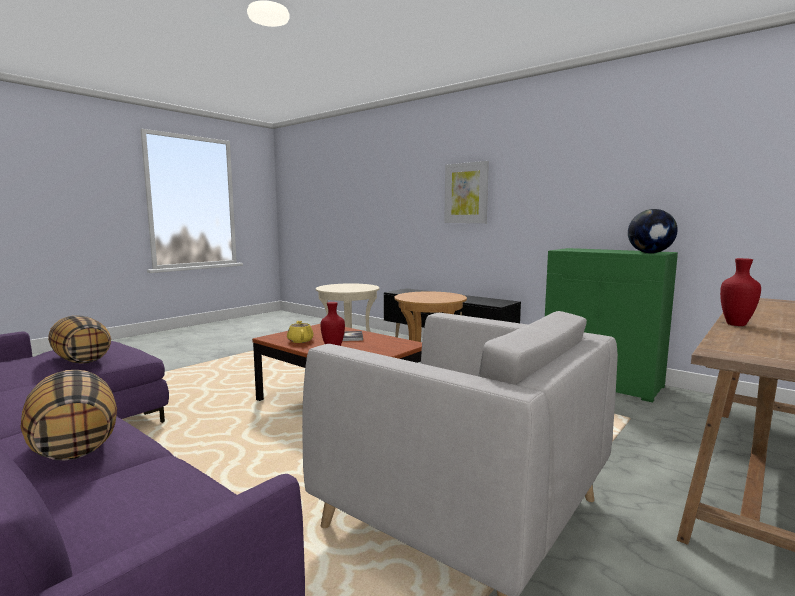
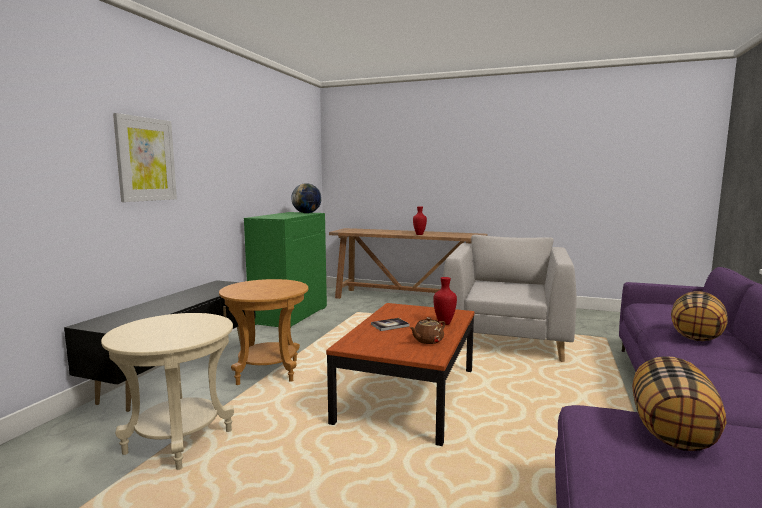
camera: 110 degrees left, 0 degrees up
yellow teapot [287,321,314,343] -> brown teapot [410,317,446,344]

